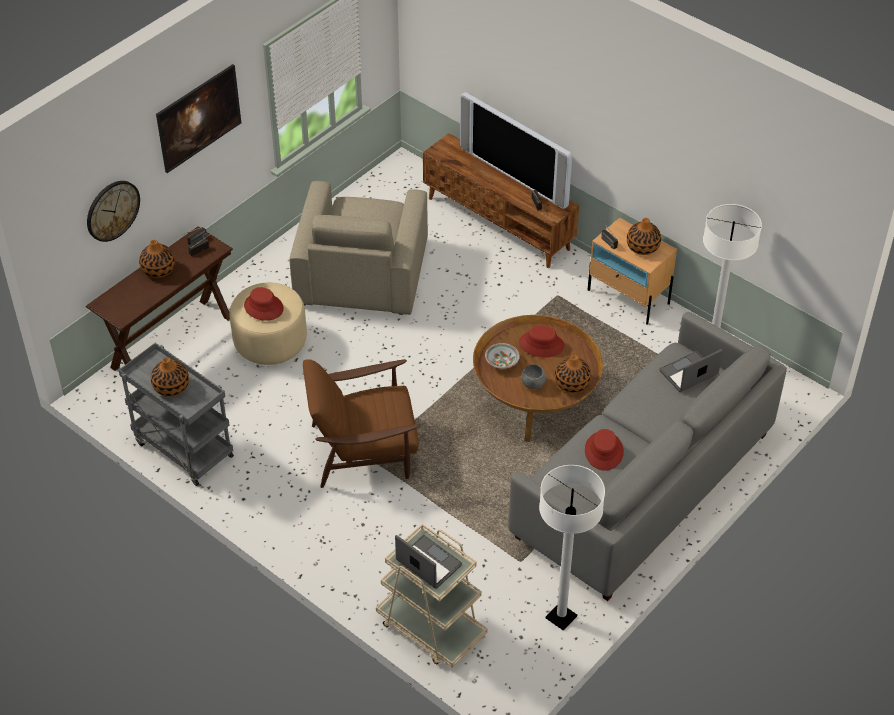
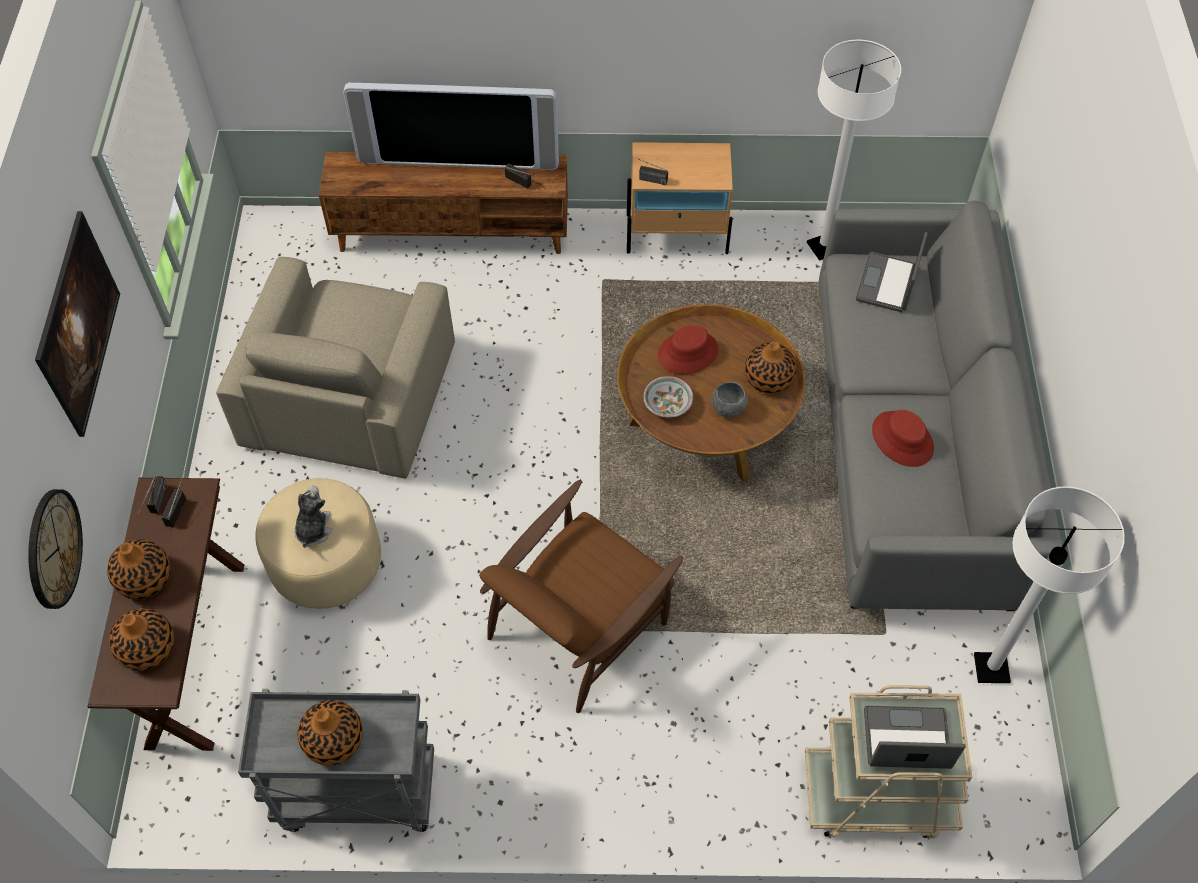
camera: 40 degrees left, 10 degrees up
red hat [244,287,284,321] -> plush toy [294,486,332,548]
beige armchair [289,181,428,315] -> beige armchair turned 45 degrees clockwise [216,257,455,478]
vase [627,218,661,255] -> vase moved to [109,608,174,671]

